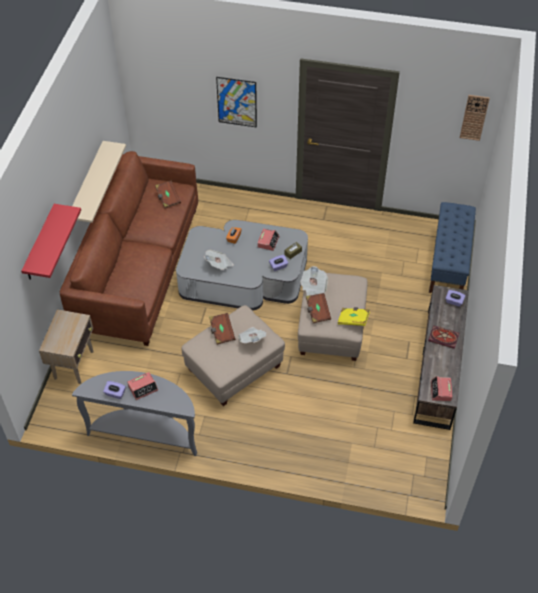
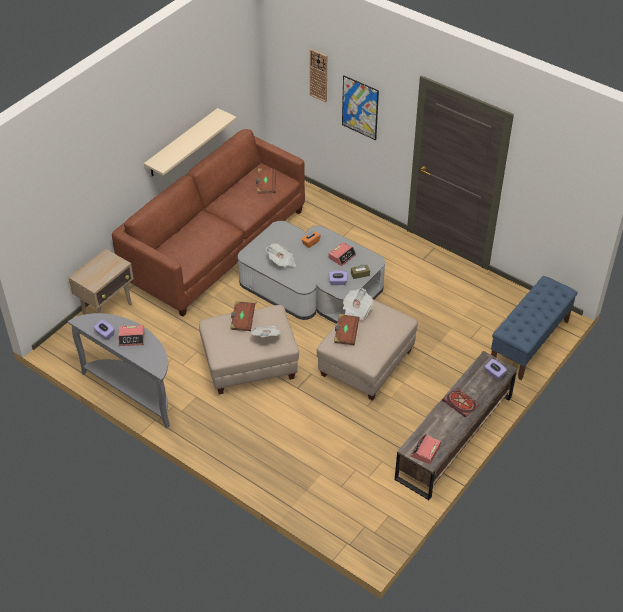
camera: 25 degrees right, 5 degrees down
red shelf [21,204,81,280] -> none
yellow book [338,307,370,326] -> none
wall clock [460,95,490,141] -> wall clock moved to [310,49,327,102]

